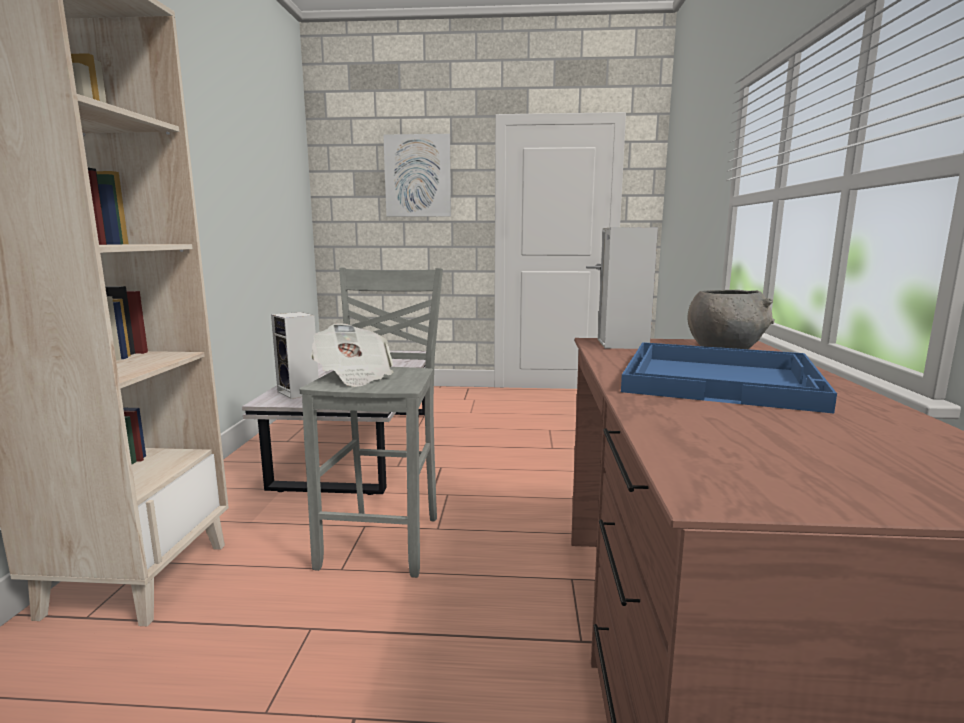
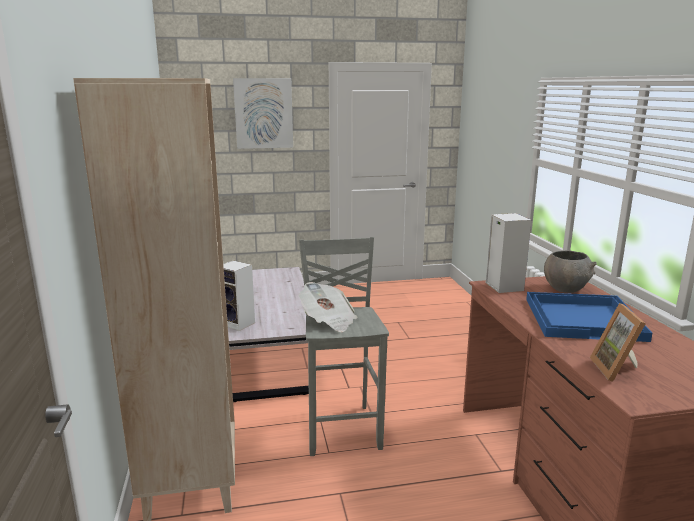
camera: 15 degrees left, 5 degrees up
none -> picture frame [590,303,646,382]

